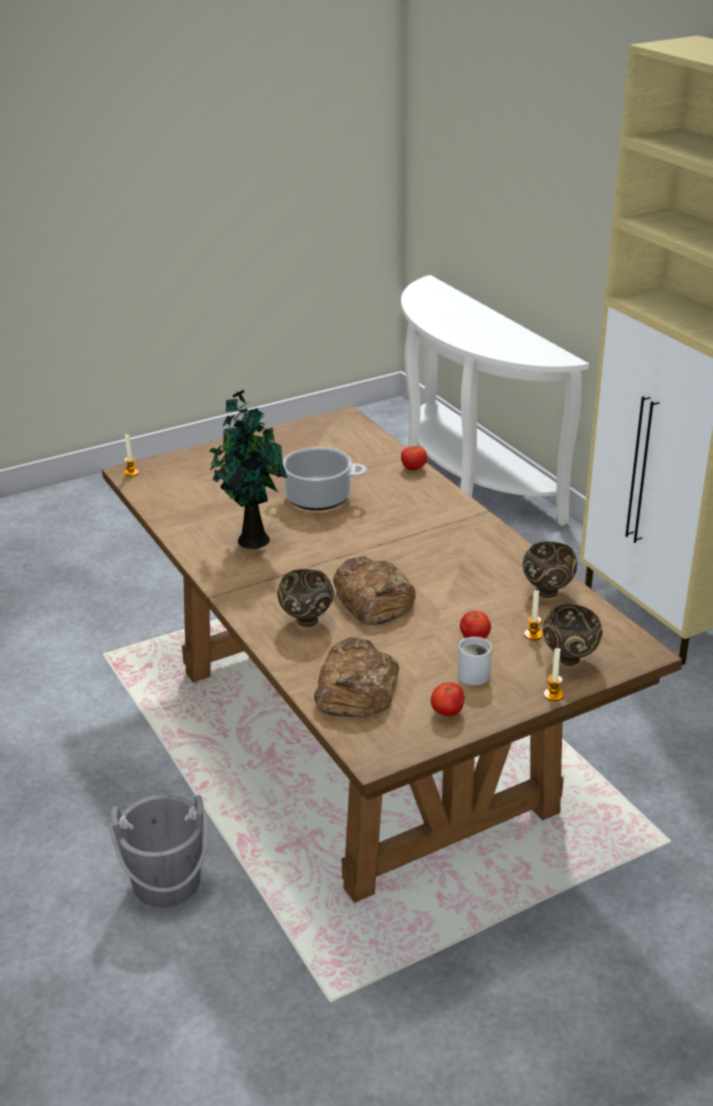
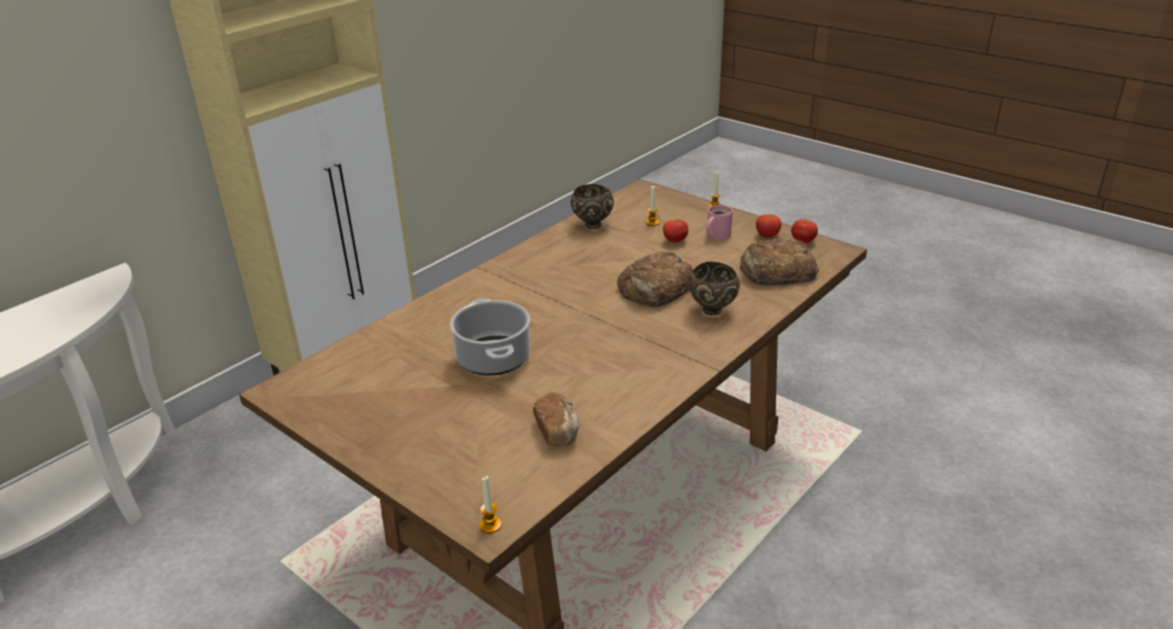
camera: 110 degrees left, 0 degrees up
grey bucket [109,795,208,908] -> none
potted plant [209,390,287,549] -> none
tomato [401,446,427,470] -> tomato moved to [791,219,818,243]
white mug [458,637,492,685] -> pink mug [706,205,733,240]
brown bowl [543,604,603,666] -> none
none -> bread [533,392,579,447]

